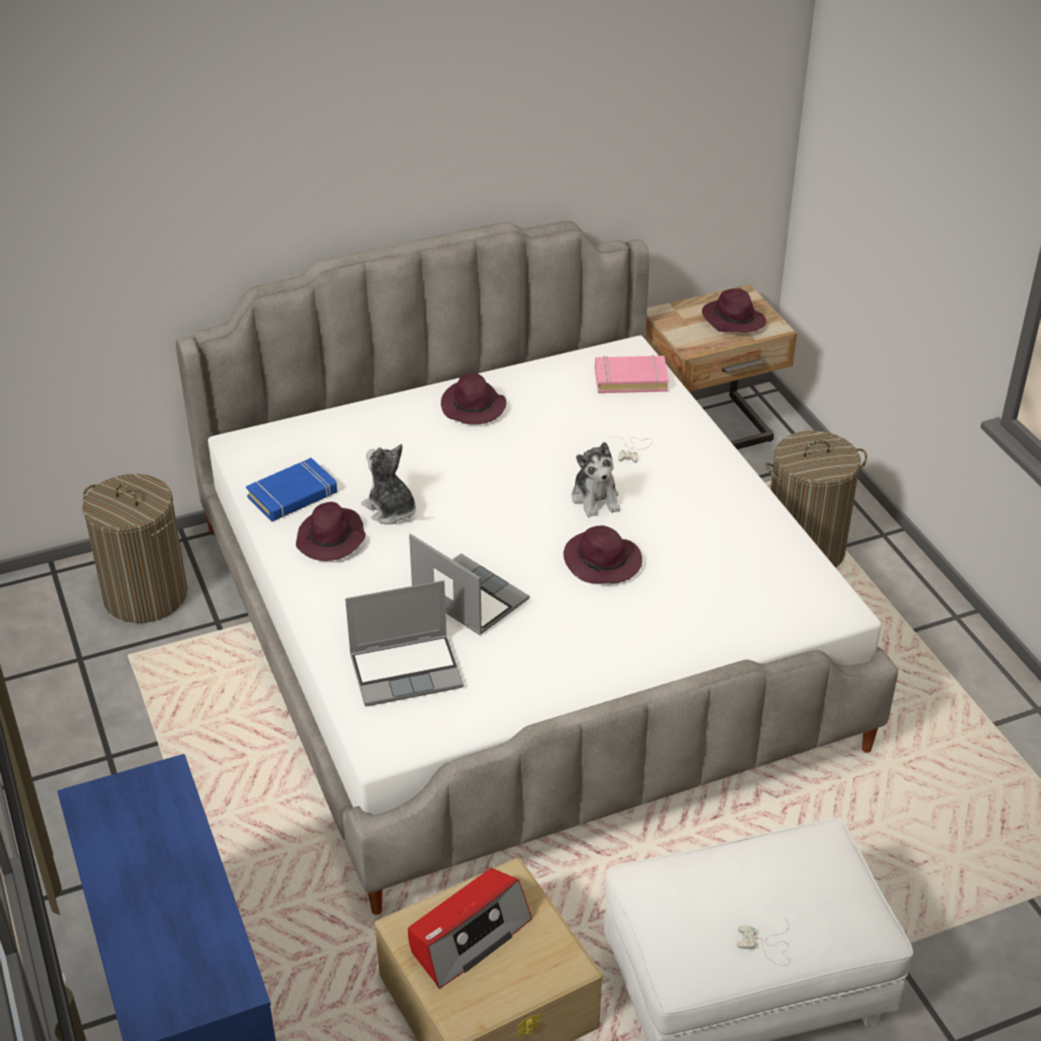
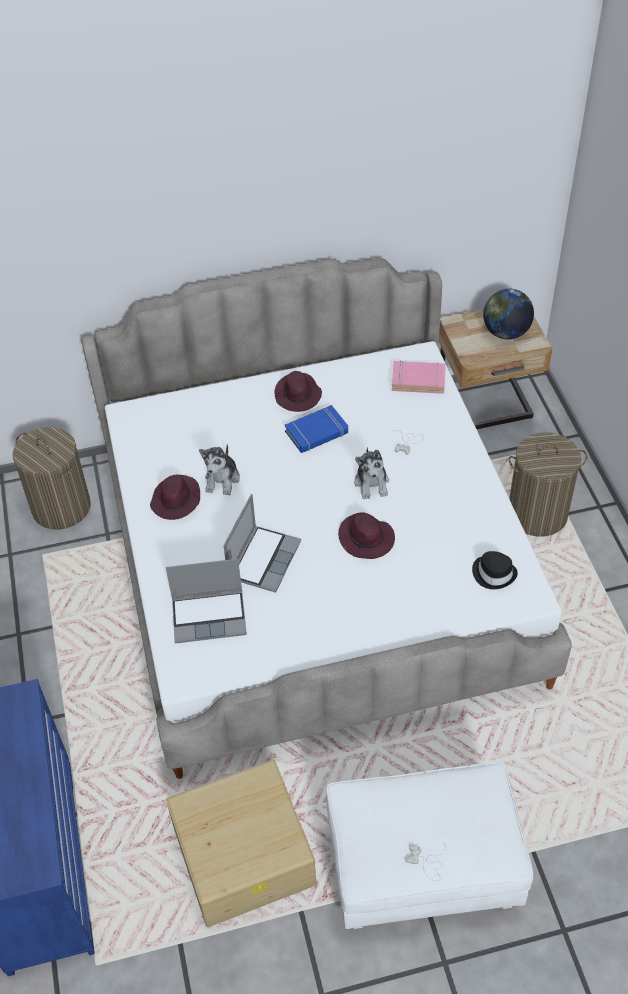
camera: 10 degrees right, 10 degrees up
blue book [246,458,337,521] -> blue book moved to [285,405,348,453]
plush toy [361,444,416,525] -> plush toy turned 135 degrees counterclockwise [199,444,240,495]
radio [408,868,532,989] -> none
laptop [409,534,529,635] -> laptop turned 60 degrees clockwise [223,494,301,593]
purple hat [702,288,766,333] -> globe [483,289,534,339]
none -> black hat [472,551,518,589]

